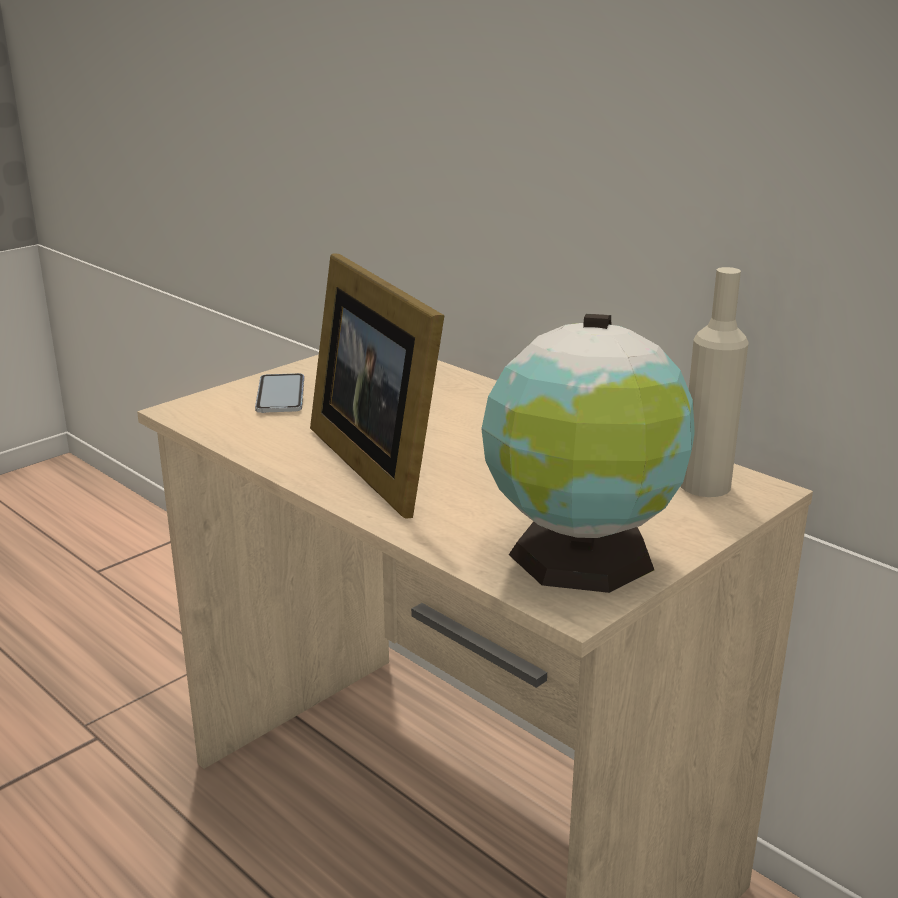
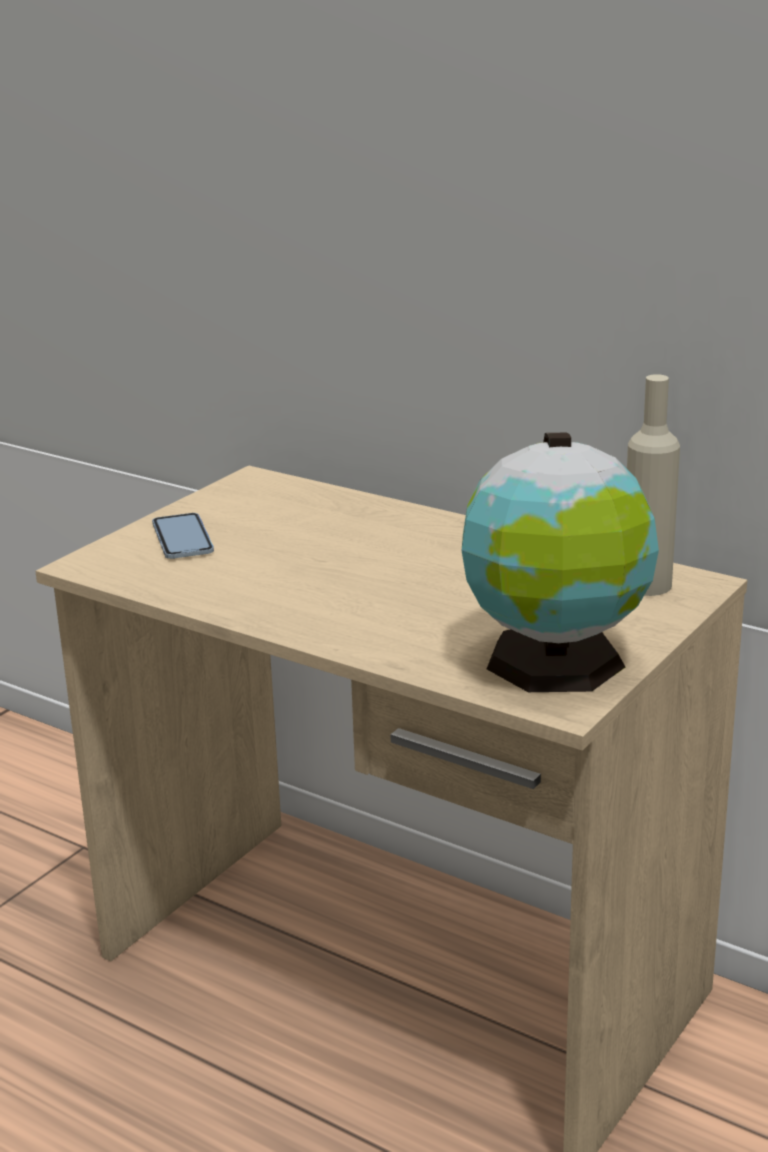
camera: 10 degrees left, 0 degrees up
picture frame [310,254,445,518] -> none

